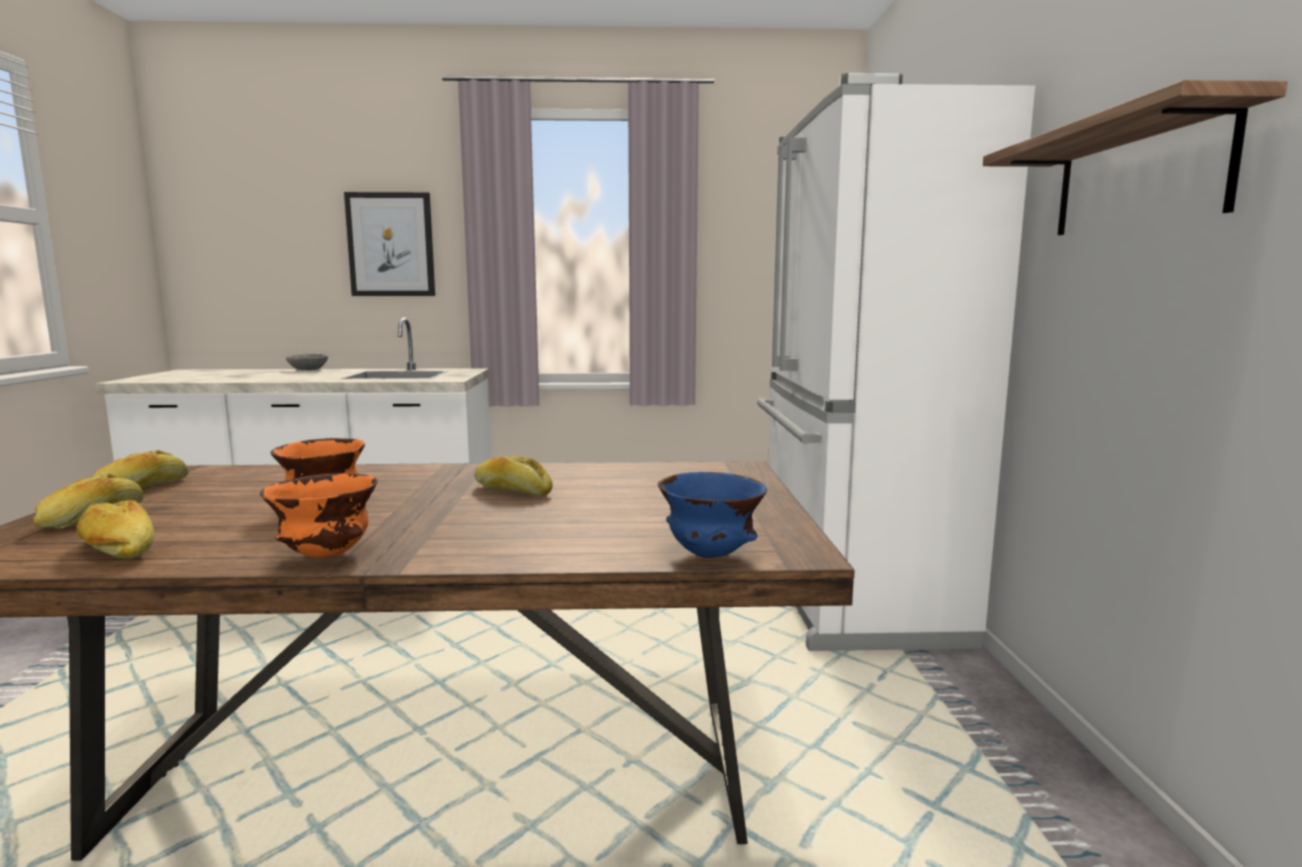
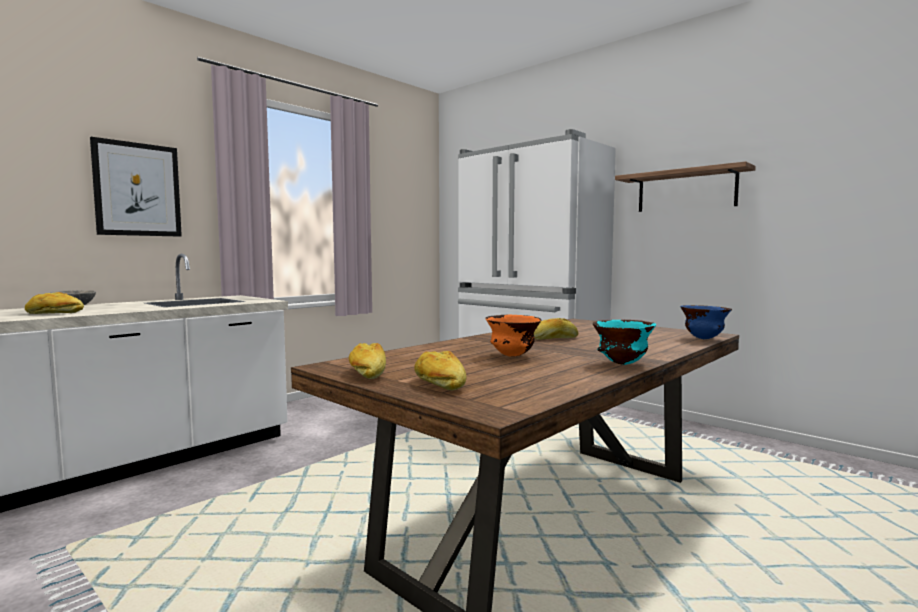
camera: 45 degrees left, 5 degrees down
bread [76,500,154,559] -> bread moved to [25,292,84,314]
orange bowl [260,473,378,558] -> turquoise bowl [593,320,656,365]

